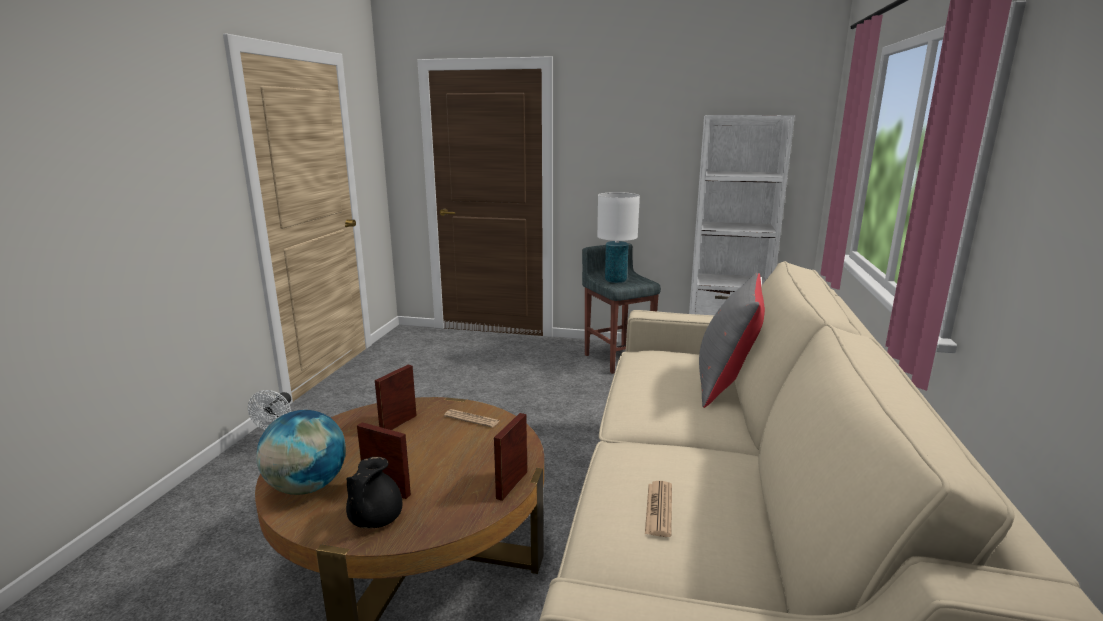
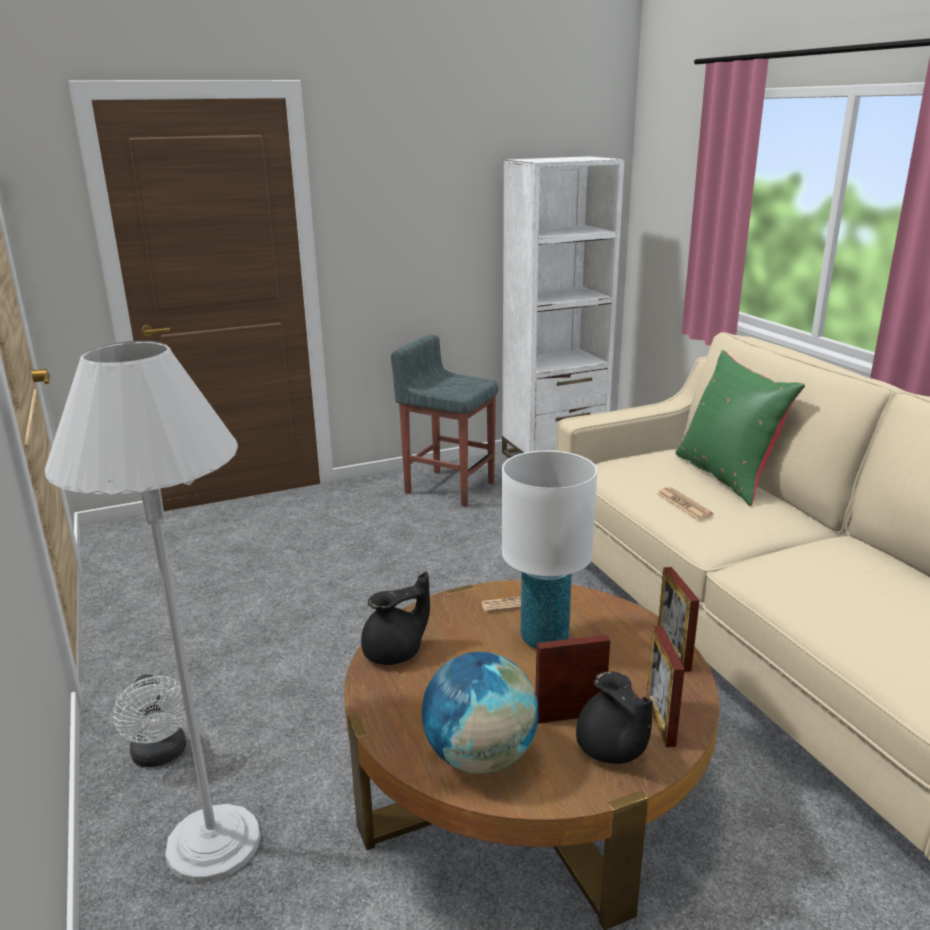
camera: 35 degrees left, 5 degrees up
picture frame [375,365,417,430] -> picture frame moved to [646,626,685,747]
white table lamp [597,192,640,283] -> white table lamp moved to [502,450,597,649]
newspaper [645,481,672,537] -> newspaper moved to [657,487,714,519]
grey pillow [699,273,765,408] -> green pillow [675,350,805,506]
none -> white floor lamp [45,341,261,883]
none -> black teapot [361,571,430,665]

